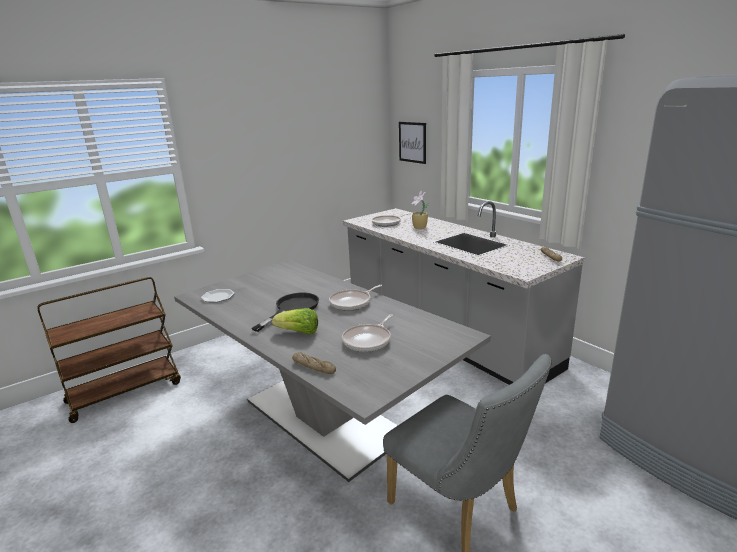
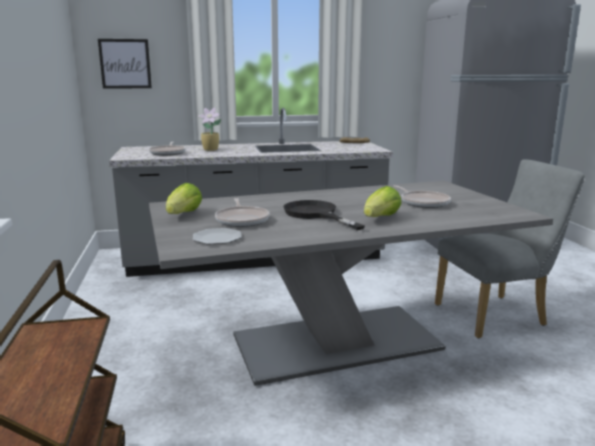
camera: 65 degrees left, 5 degrees down
bread [292,352,336,374] -> none
frying pan [329,285,382,311] -> frying pan moved to [215,198,270,227]
none -> lettuce [166,183,202,214]

